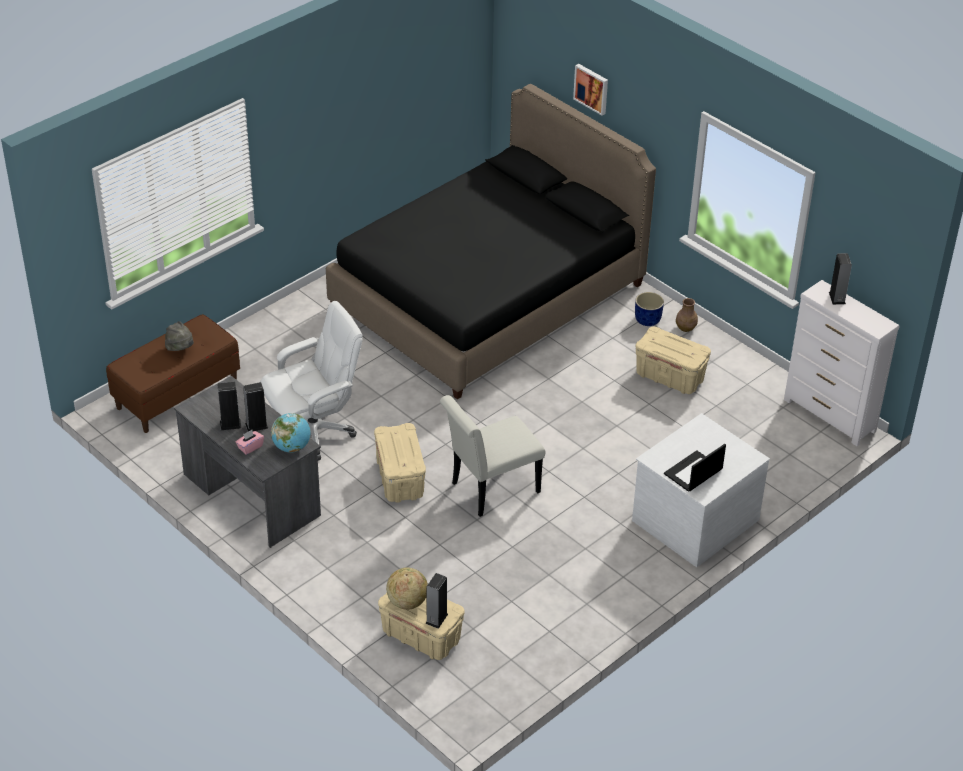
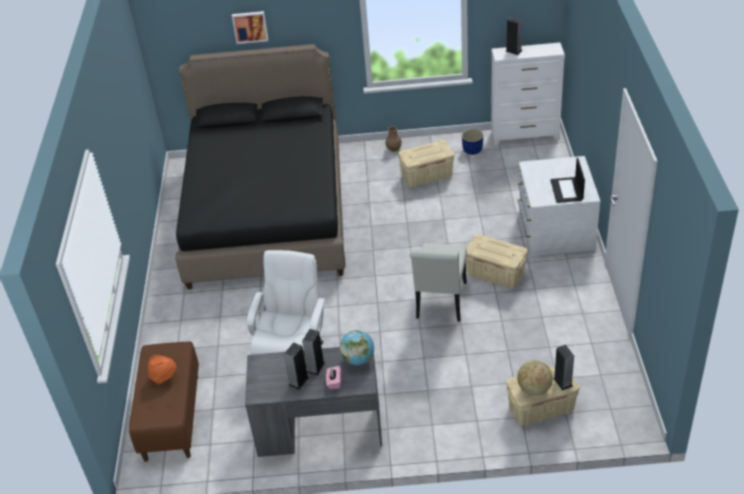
camera: 45 degrees left, 0 degrees up
grey hat [165,321,194,351] -> orange hat [148,355,177,384]
beige storage box [374,423,426,503] -> beige storage box moved to [466,234,527,288]
blue planter [635,292,664,326] -> blue planter moved to [462,129,483,155]

